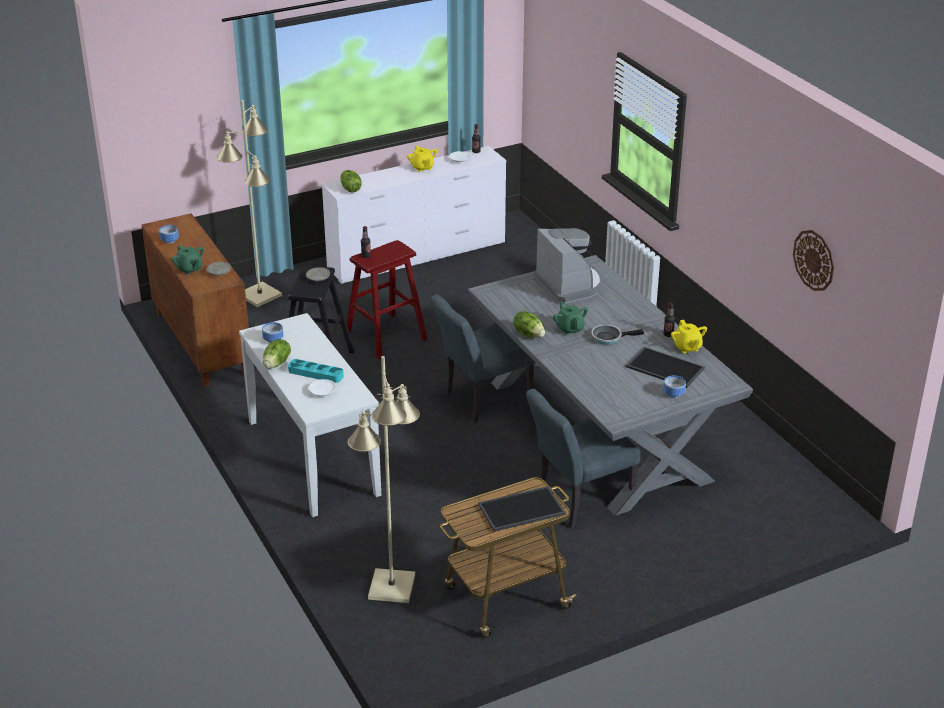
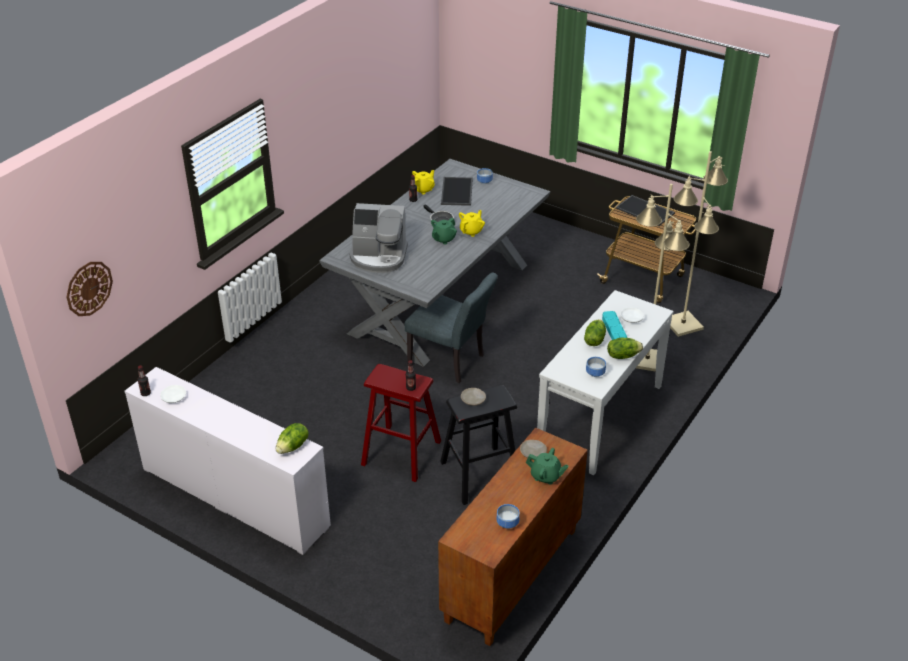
camera: 120 degrees left, 5 degrees up
green teapot [172,245,204,275] -> green teapot turned 90 degrees clockwise [526,448,569,485]
beige floor lamp [217,100,282,307] -> beige floor lamp moved to [636,184,690,372]
yellow teapot [407,146,437,172] -> yellow teapot moved to [459,210,485,237]
lettuce [513,311,545,338] -> lettuce moved to [584,319,606,346]
grey chair [526,389,641,528] -> none
coffee machine [535,228,603,304] -> coffee machine turned 120 degrees counterclockwise [350,203,408,273]
wall clock [793,230,834,291] -> wall clock moved to [66,262,113,316]

